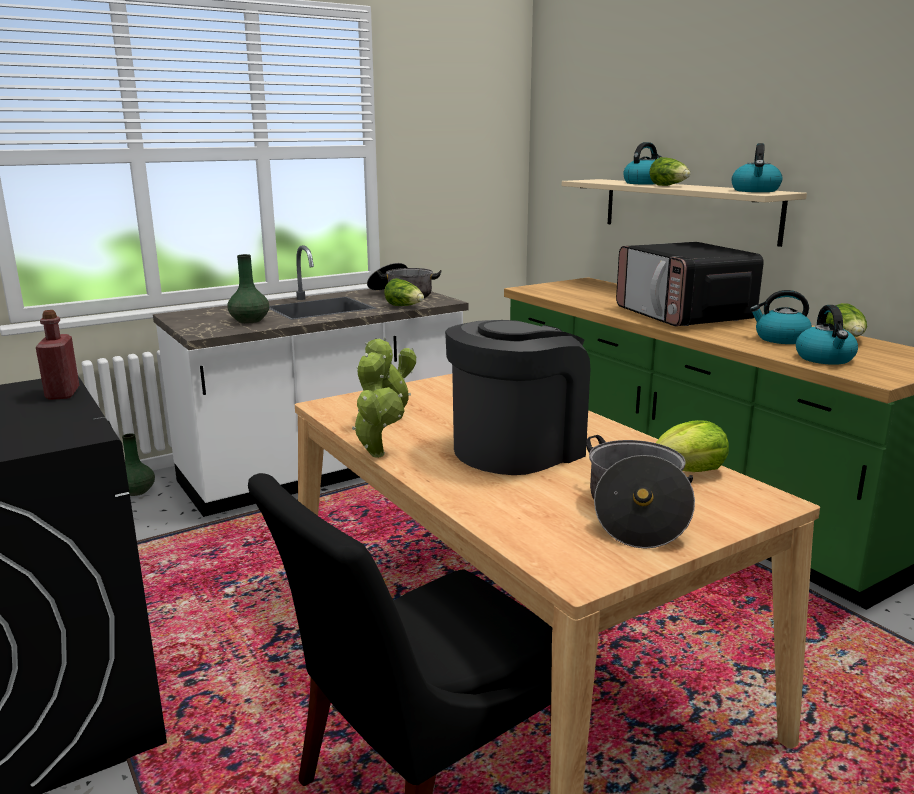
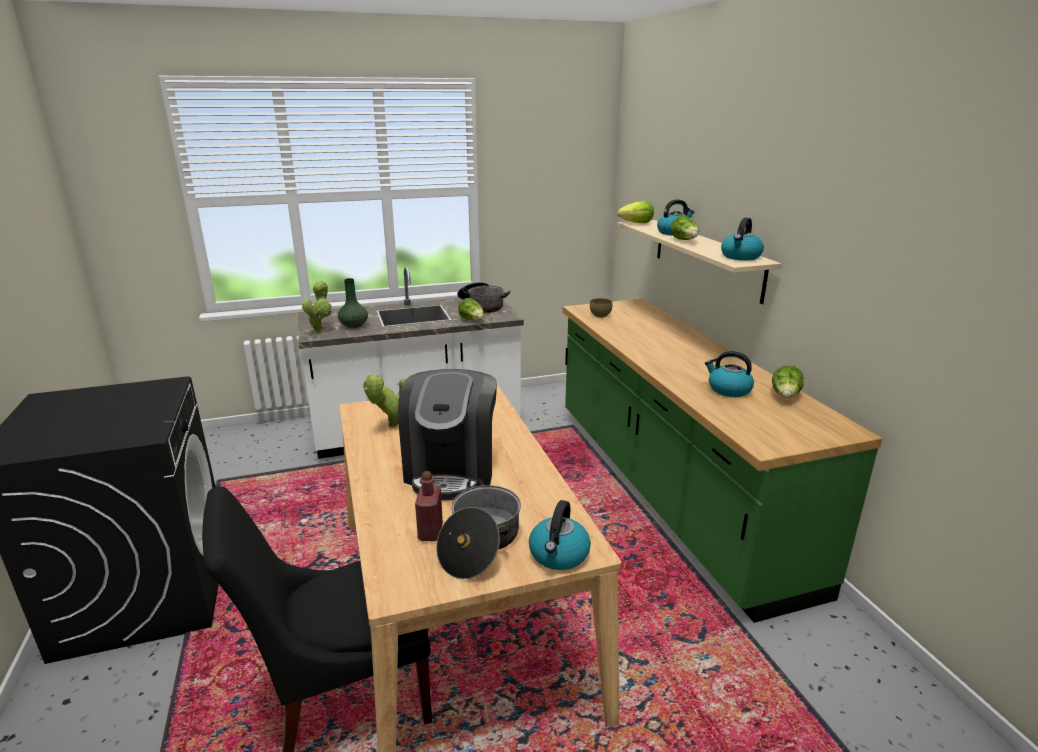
camera: 15 degrees right, 5 degrees up
red bottle [36,310,79,400] -> red bottle moved to [415,471,443,541]
green vase [122,433,155,496] -> none
potted plant [352,352,404,458] -> potted plant moved to [302,281,332,333]
coffee machine [445,320,590,475] -> coffee machine turned 120 degrees clockwise [398,369,497,500]
microwave [616,242,764,326] -> none
lettuce [656,420,729,472] -> lettuce moved to [617,201,654,223]
kettle [796,305,858,365] -> kettle moved to [529,500,591,570]
none -> brown bowl [590,298,612,318]

